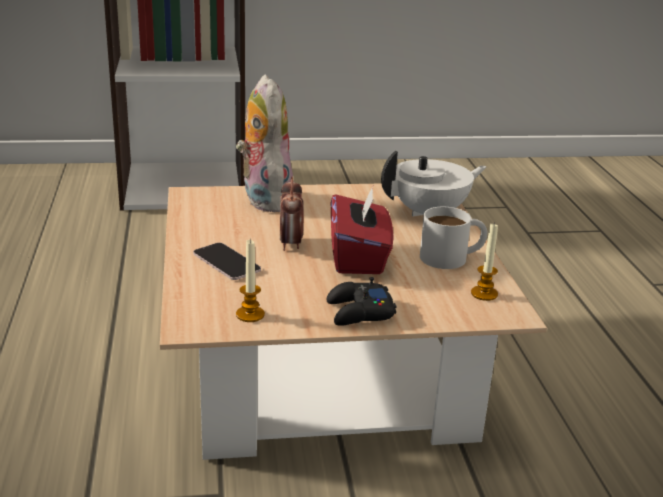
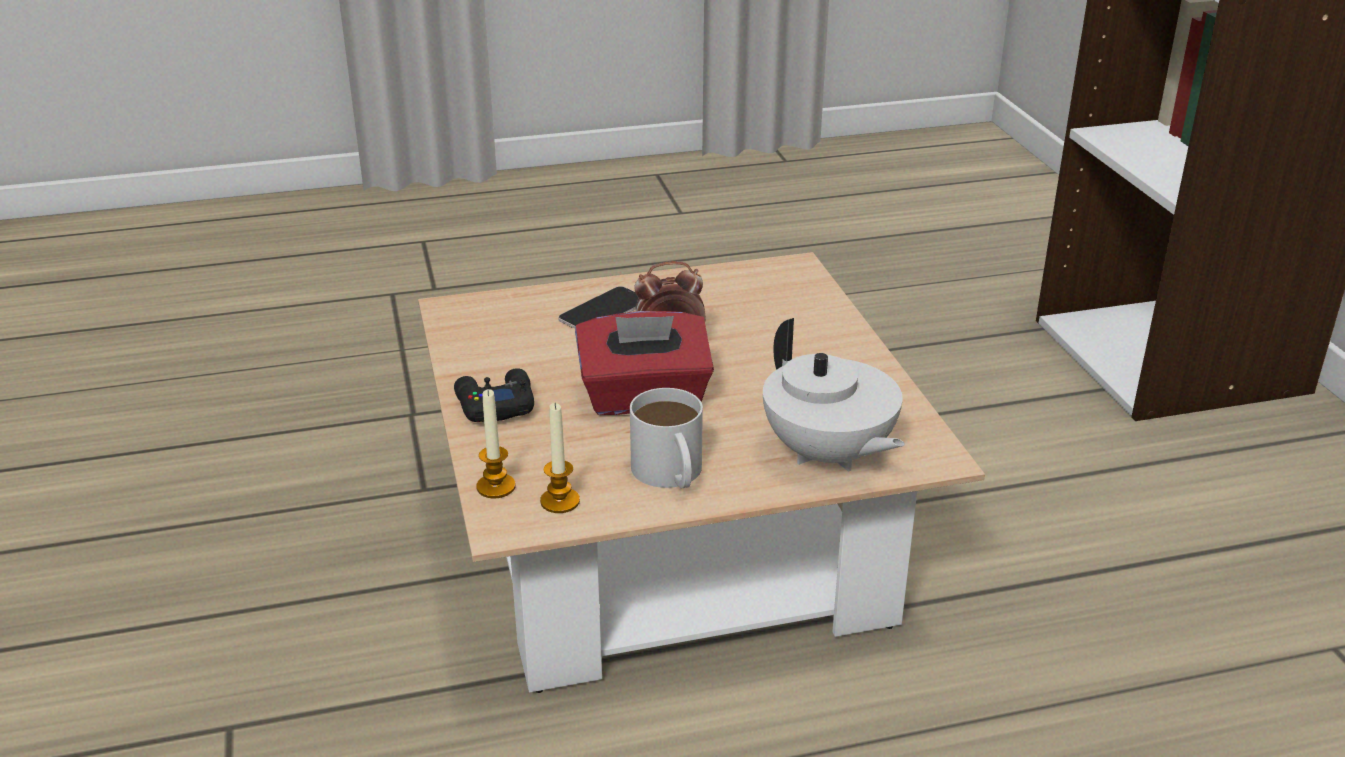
camera: 85 degrees right, 5 degrees up
plush toy [236,74,294,212] -> none
candle [236,239,265,322] -> candle moved to [476,389,516,498]

